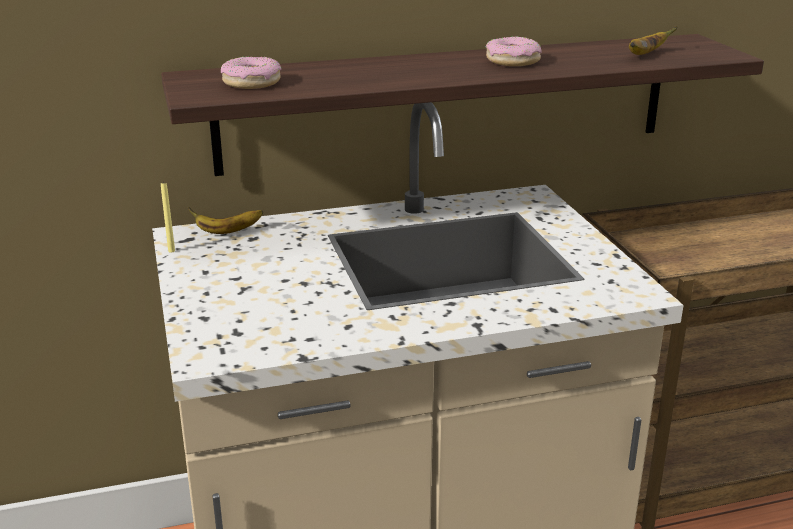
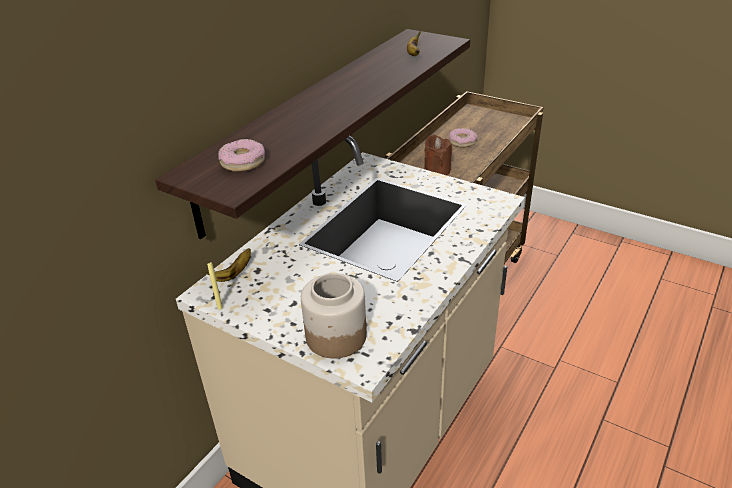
camera: 40 degrees left, 10 degrees up
donut [486,37,542,66] -> donut moved to [449,128,478,148]
none -> jar [301,273,367,359]
none -> brown candle [424,135,452,175]

